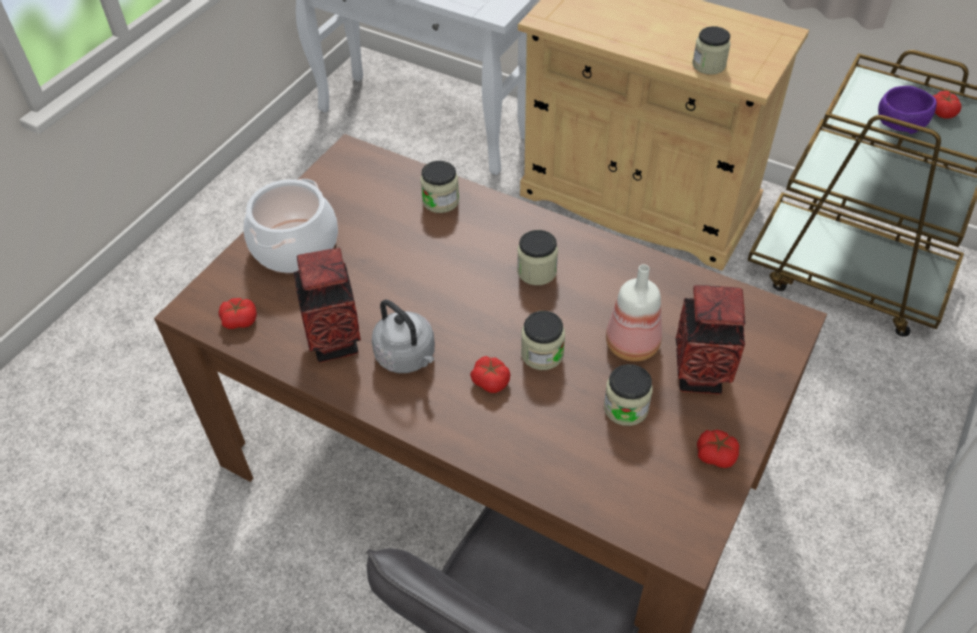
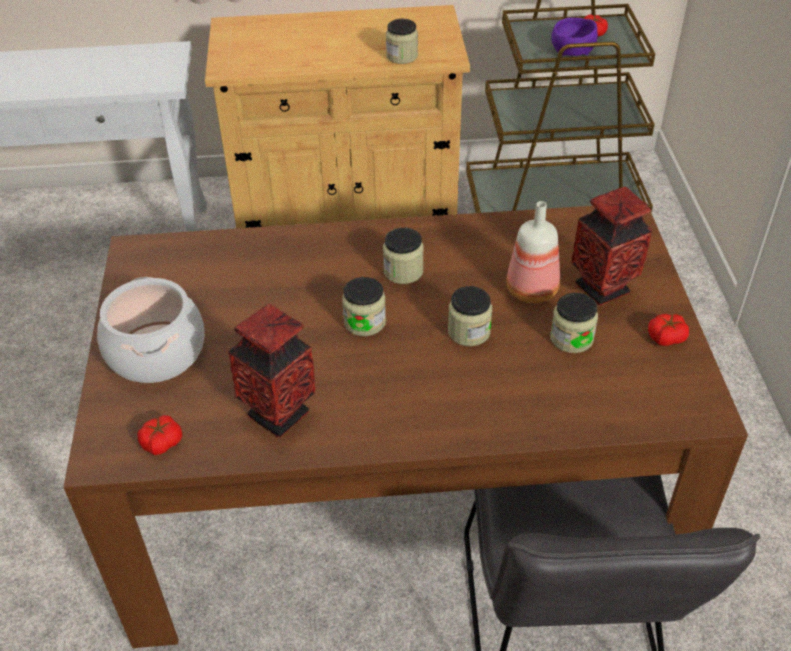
camera: 35 degrees left, 5 degrees down
grey kettle [372,299,435,373] -> none
jar [420,161,459,213] -> jar moved to [342,277,386,336]
tomato [470,356,511,393] -> none

